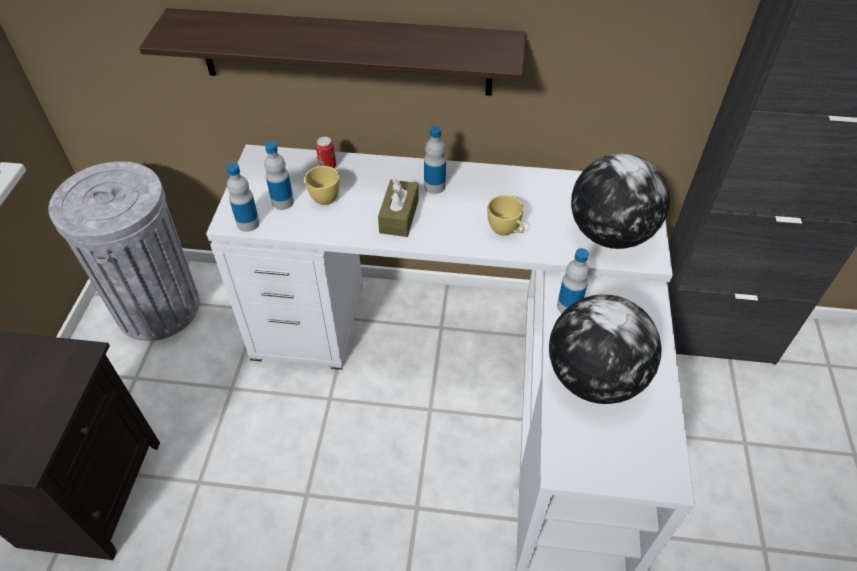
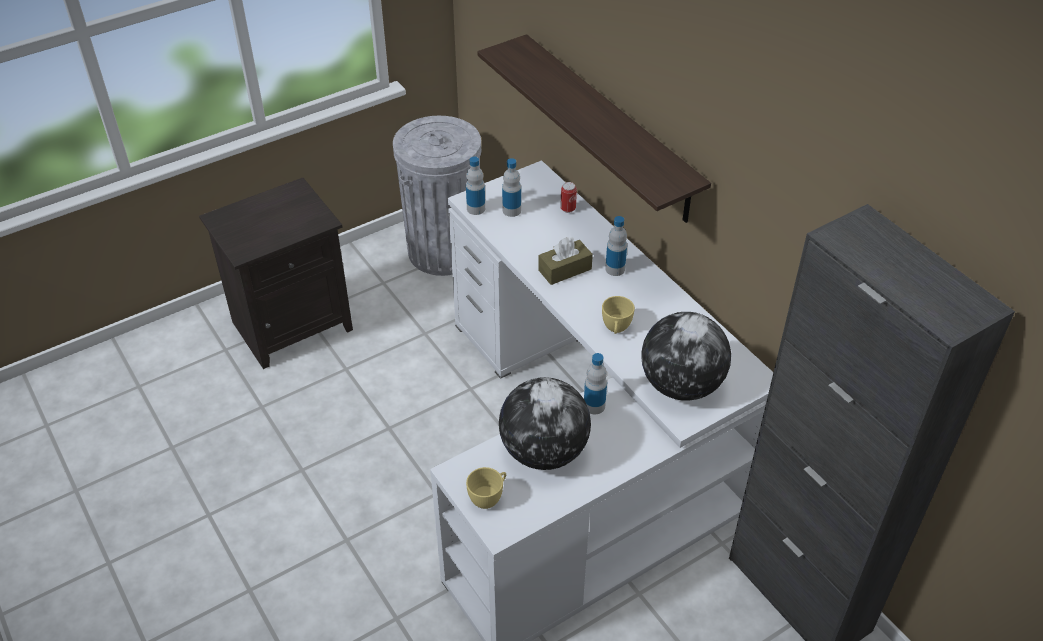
camera: 50 degrees right, 5 degrees down
yellow cup [305,166,340,205] -> yellow cup moved to [466,467,506,509]

